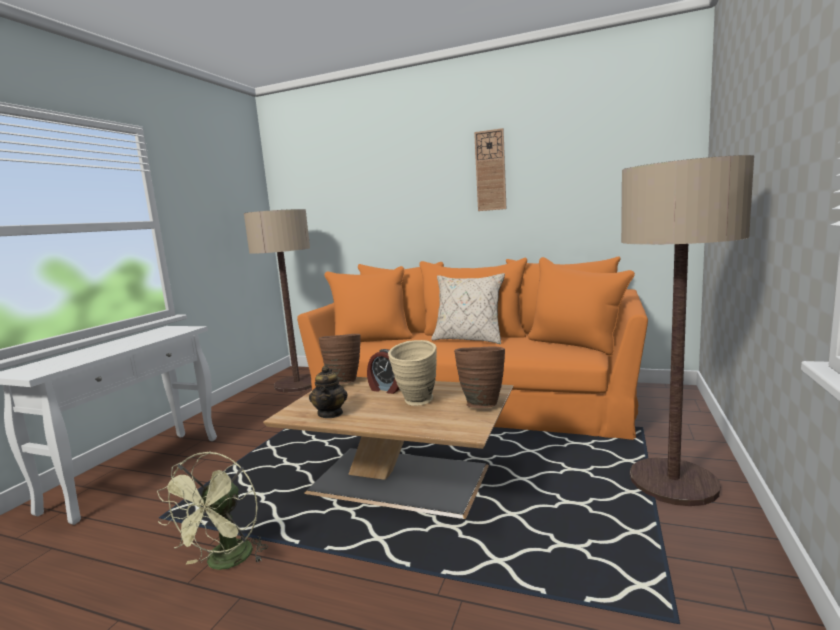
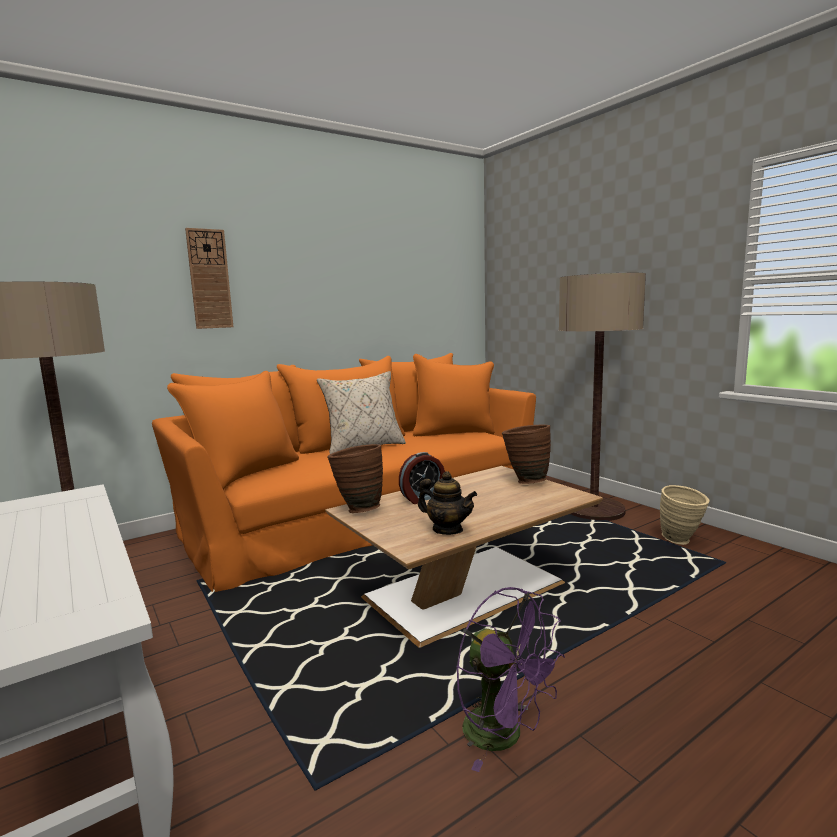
camera: 55 degrees left, 0 degrees up
green fan [157,451,268,570] -> purple fan [456,587,565,772]
beige vase [388,340,437,406] -> beige vase moved to [660,485,710,545]
wall clock [474,128,506,211] -> wall clock moved to [185,228,233,329]

